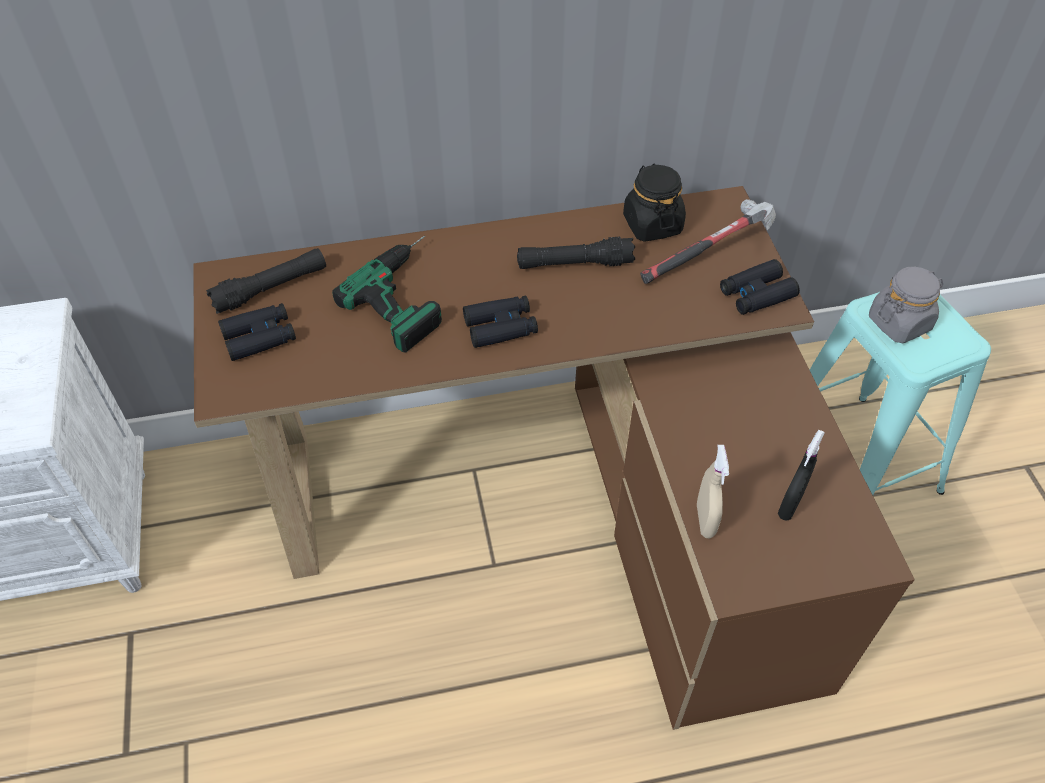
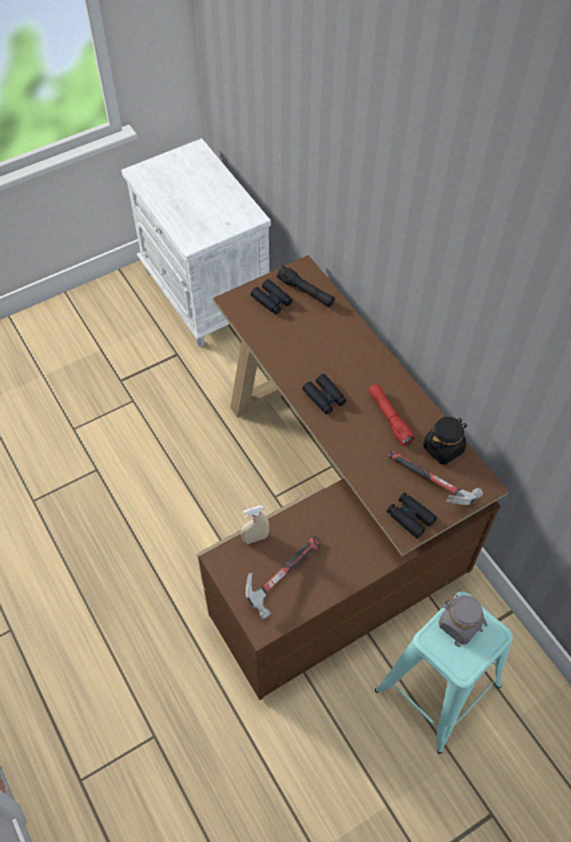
camera: 70 degrees right, 5 degrees up
power drill [332,236,442,353] -> none
black flashlight [517,237,635,269] -> red flashlight [368,384,415,446]
black spray bottle [778,430,825,521] -> hammer [246,536,320,619]

